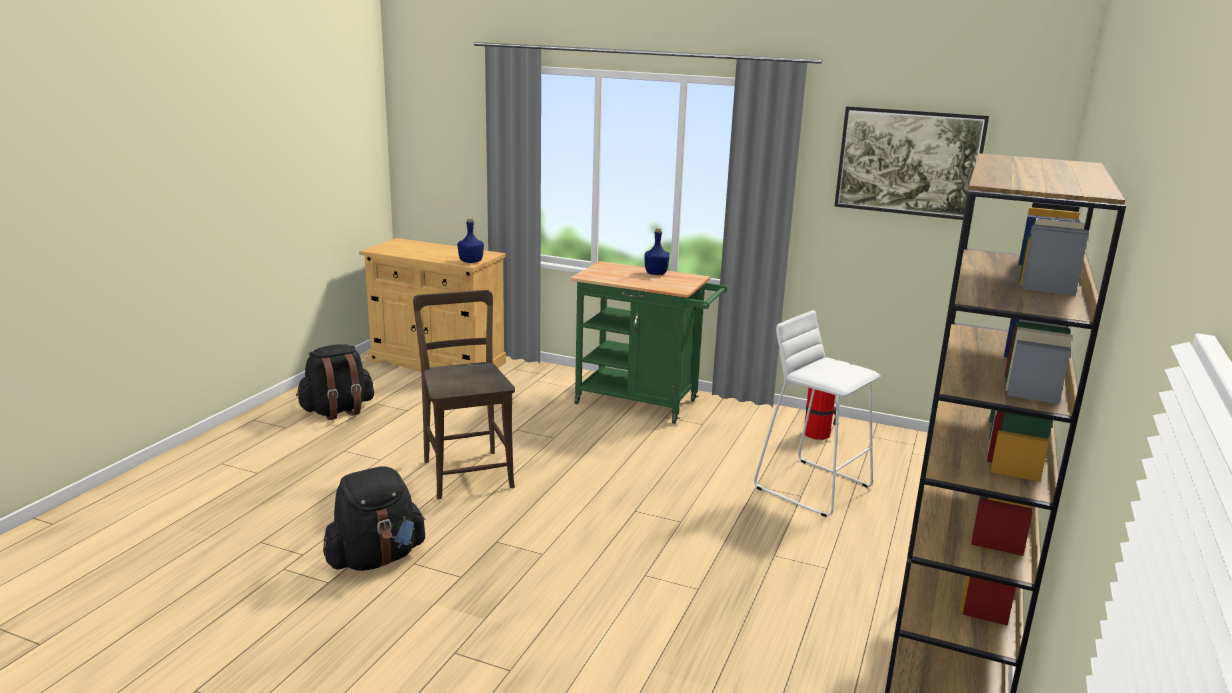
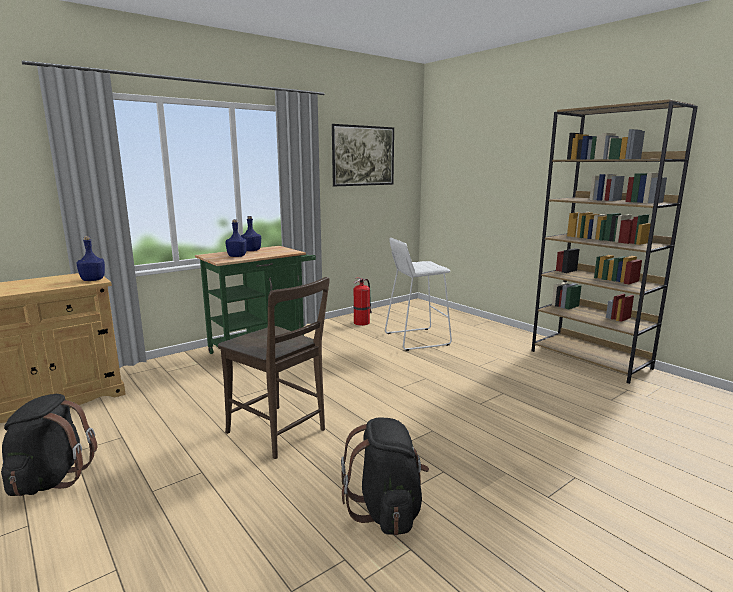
camera: 60 degrees left, 5 degrees down
brown chair [413,290,515,499] -> brown chair turned 150 degrees counterclockwise [218,277,330,459]
none -> blue bottle [225,219,247,257]

